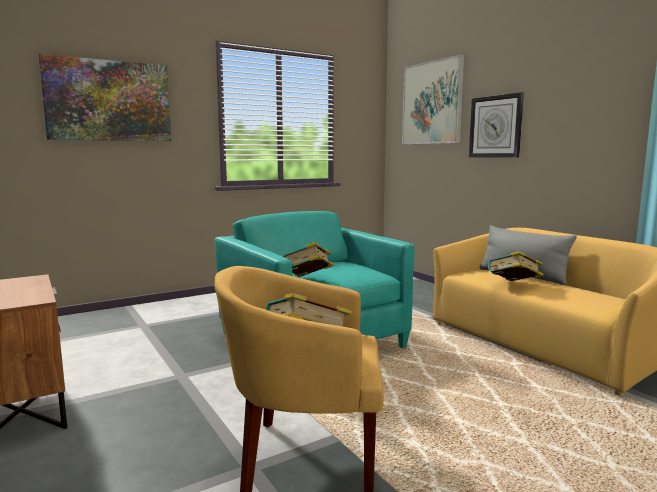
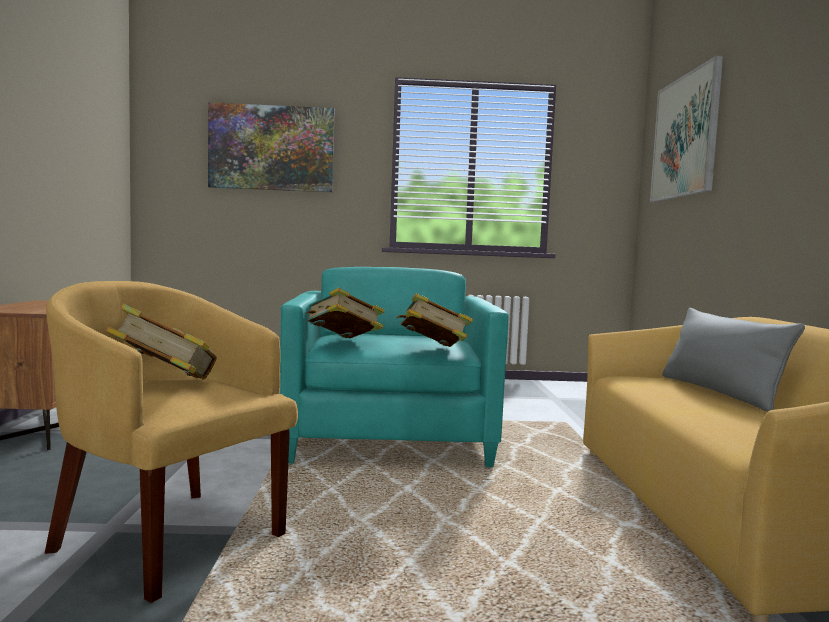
camera: 30 degrees right, 5 degrees down
wall clock [469,92,524,158] -> none
book [488,251,544,281] -> book moved to [397,293,473,347]

